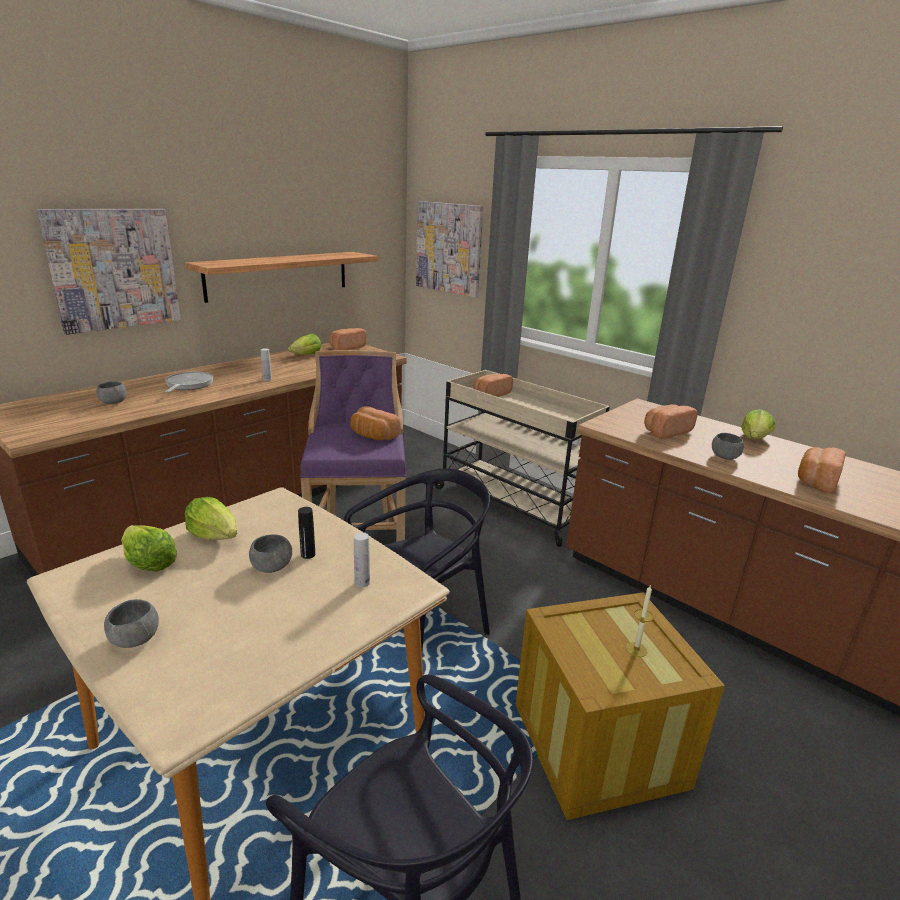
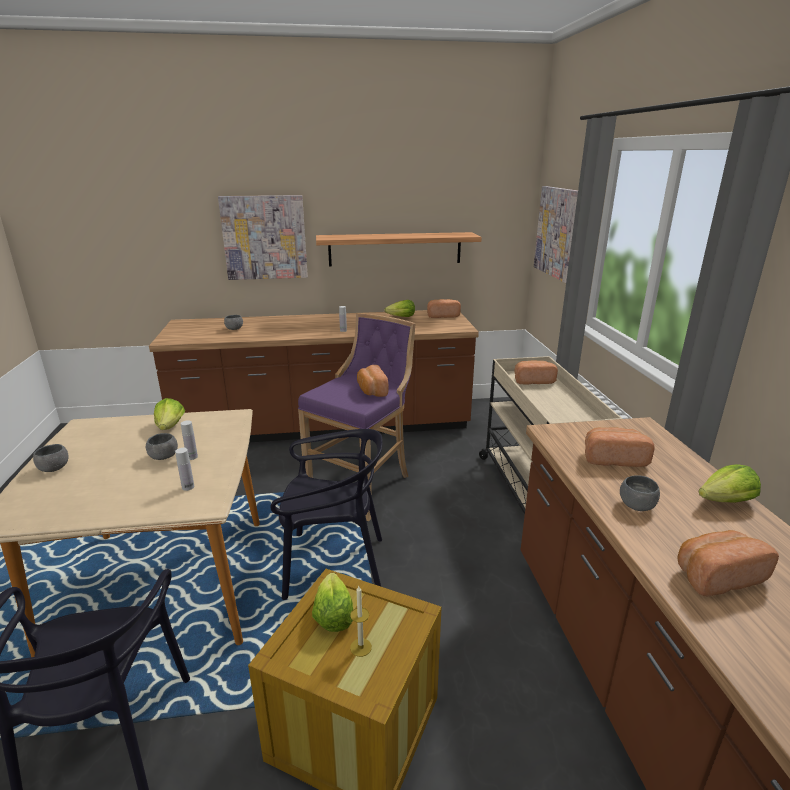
camera: 40 degrees right, 0 degrees up
lettuce [121,525,177,572] -> lettuce moved to [312,573,353,632]
frying pan [165,372,213,392] -> none
black bottle [298,507,315,559] -> white bottle [181,420,198,460]

